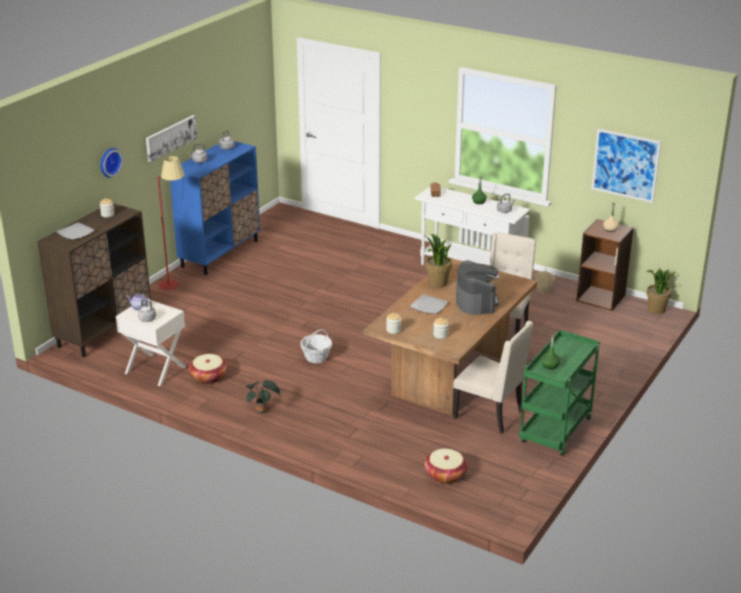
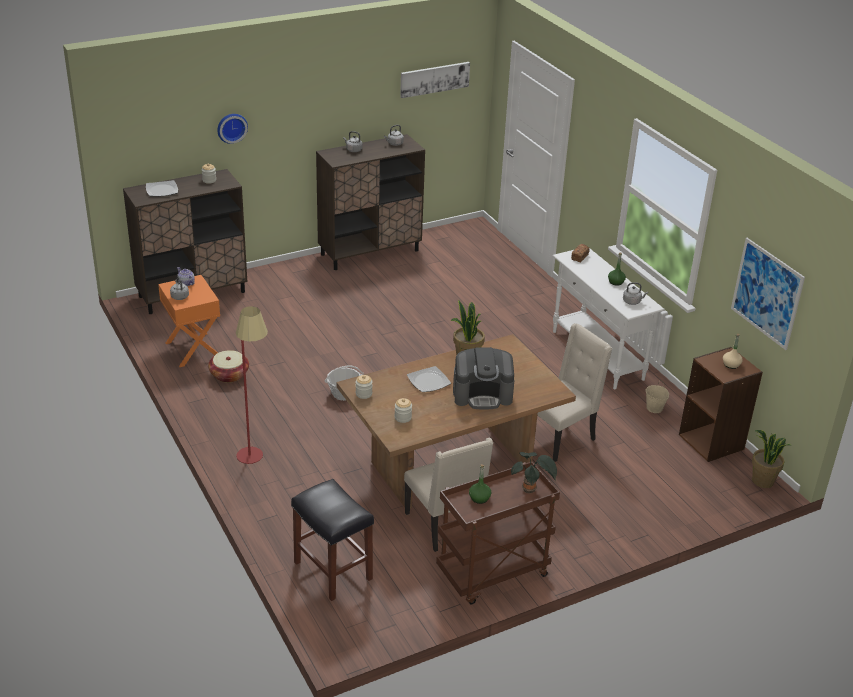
camera: 30 degrees right, 5 degrees up
white nightstand [116,299,187,386] -> orange nightstand [158,275,220,367]
picture [146,115,197,162] -> picture moved to [400,62,470,98]
red floor lamp [157,156,185,290] -> red floor lamp moved to [236,306,268,464]
blue cabinet [170,141,260,275] -> brown cabinet [316,134,425,270]
potted plant [246,380,281,414] -> potted plant moved to [511,452,557,493]
basket [424,449,468,484] -> black stool [291,479,374,601]
coffee machine [456,260,499,315] -> coffee machine turned 60 degrees clockwise [453,347,514,409]
green cart [519,330,600,456] -> brown cart [436,462,560,605]

